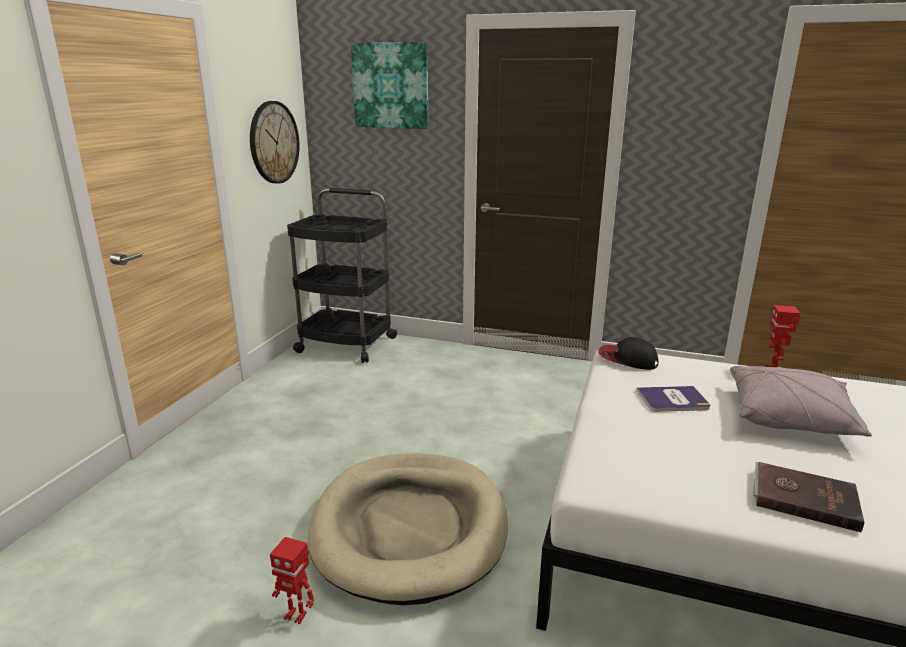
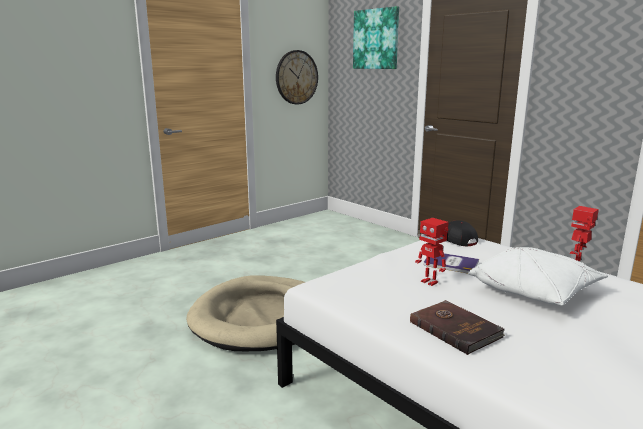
camera: 30 degrees right, 5 degrees down
toy robot [270,537,314,624] -> toy robot moved to [415,218,449,286]
black cart [287,188,397,363] -> none
purple pillow [730,366,872,437] -> white pillow [468,247,608,306]

